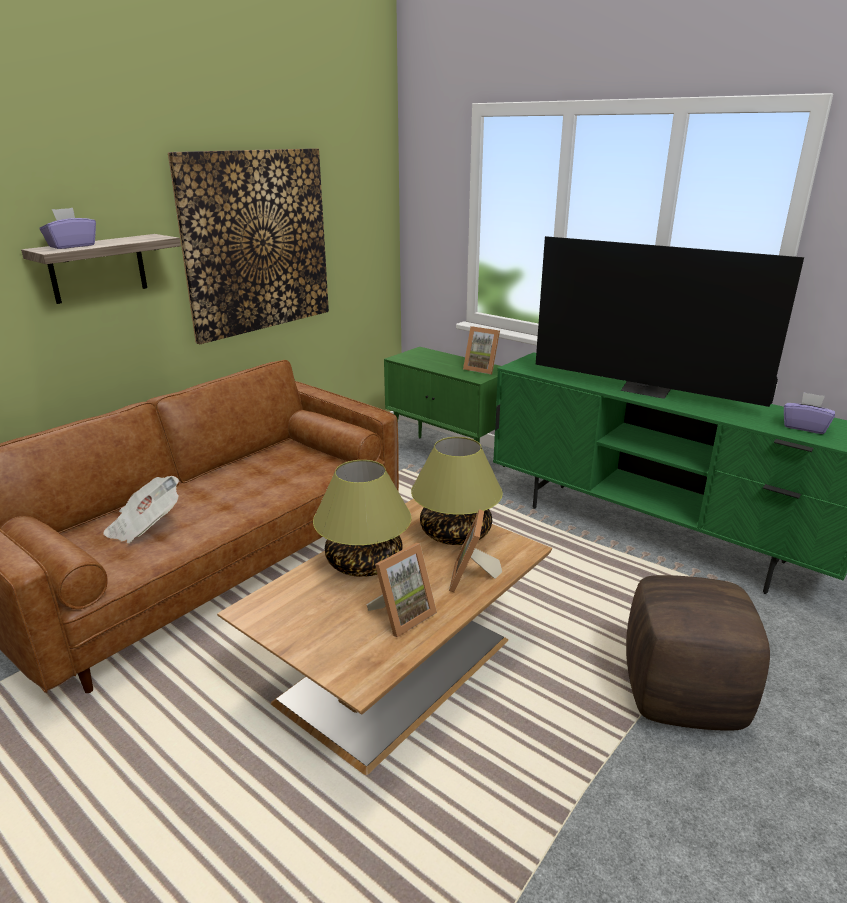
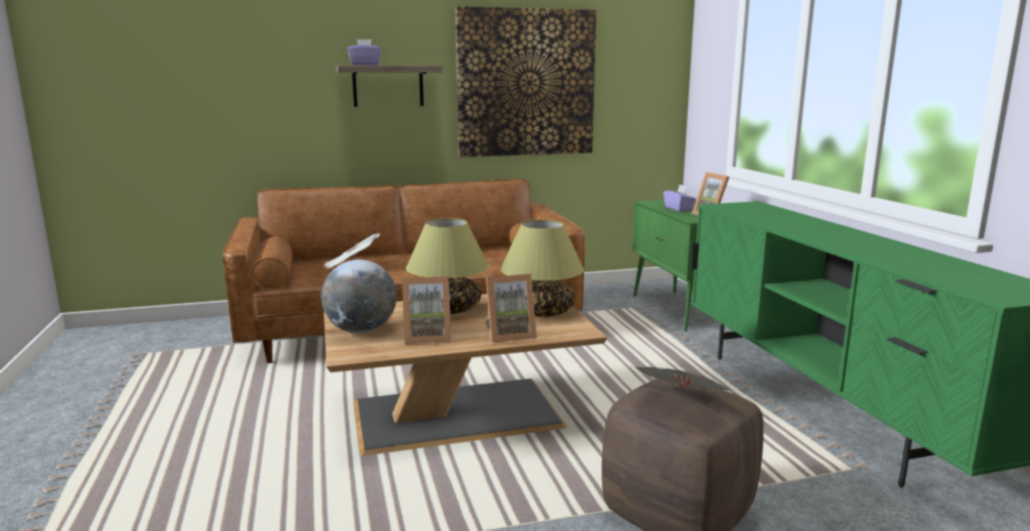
camera: 35 degrees right, 10 degrees down
picture frame [449,509,502,593] -> picture frame turned 150 degrees counterclockwise [485,274,537,343]
television [536,236,804,407] -> none
purple tissue box [784,392,835,434] -> purple tissue box moved to [663,185,696,212]
none -> globe [321,260,397,333]
none -> newspaper [632,366,730,391]

